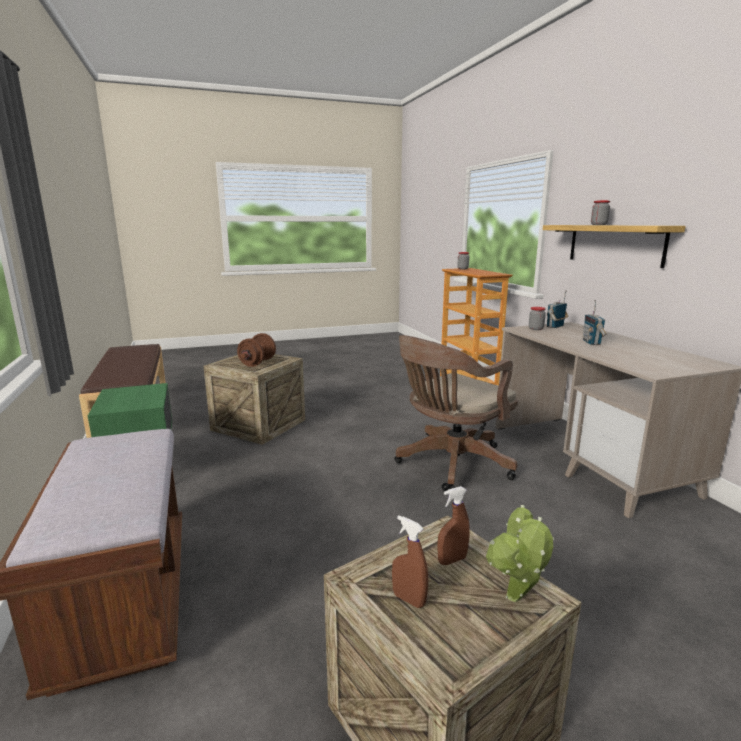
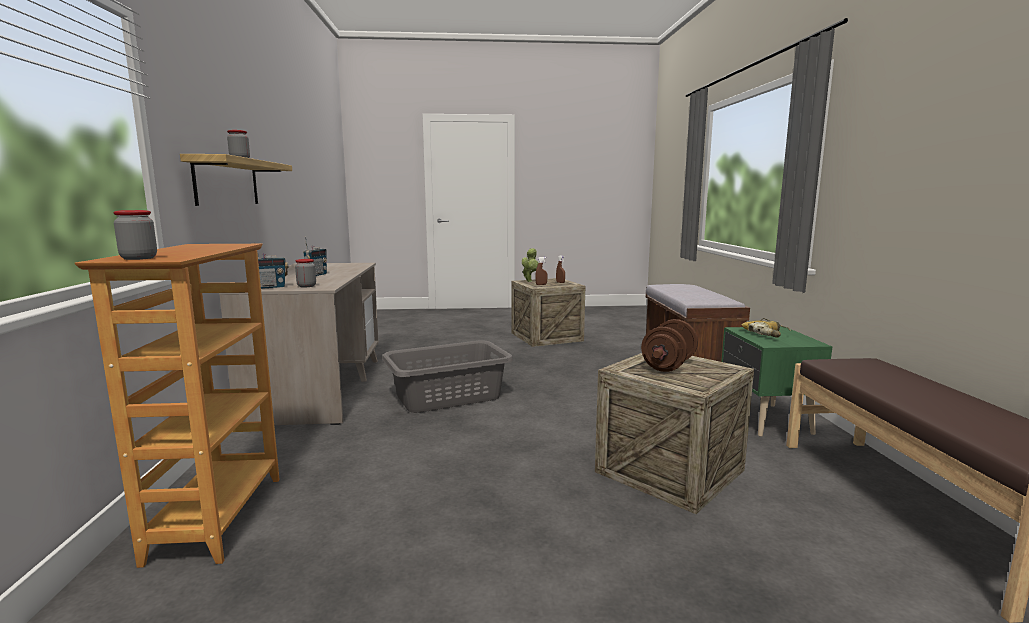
camera: 165 degrees left, 5 degrees down
brown office chair [395,335,518,492] -> grey laundry basket [382,341,513,413]
none -> power drill [742,318,791,338]

